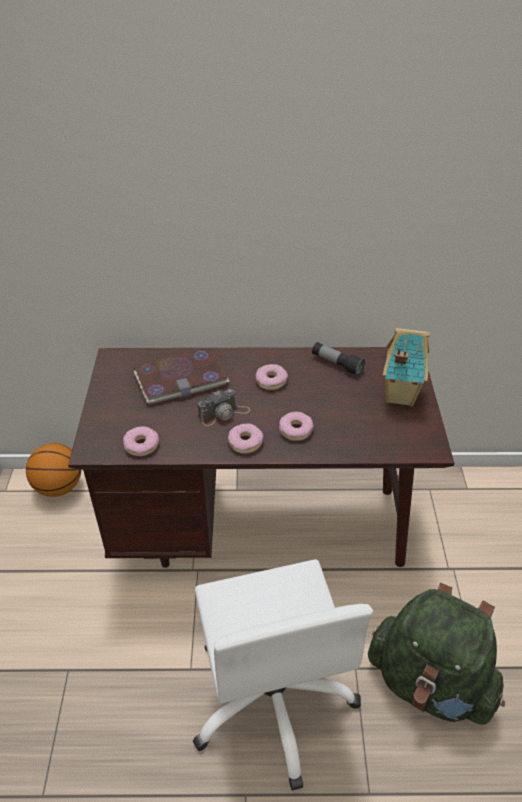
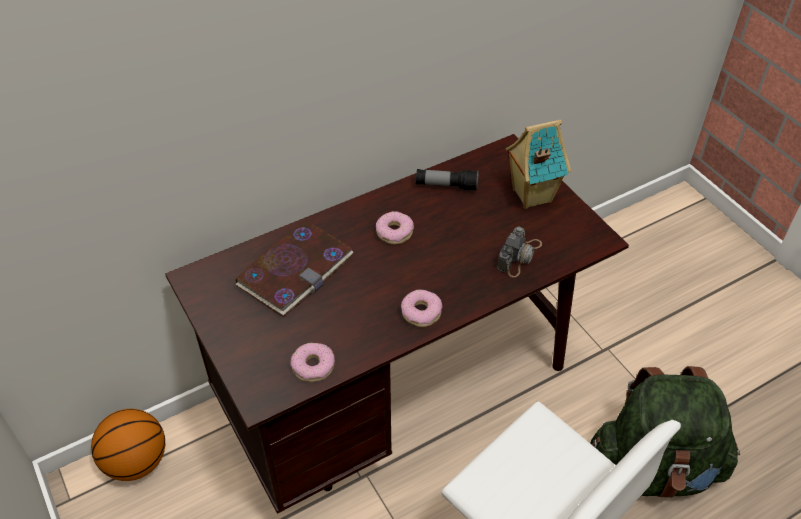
camera: 30 degrees left, 5 degrees up
camera [198,389,250,426] -> camera moved to [497,226,542,277]
donut [279,411,313,441] -> none

